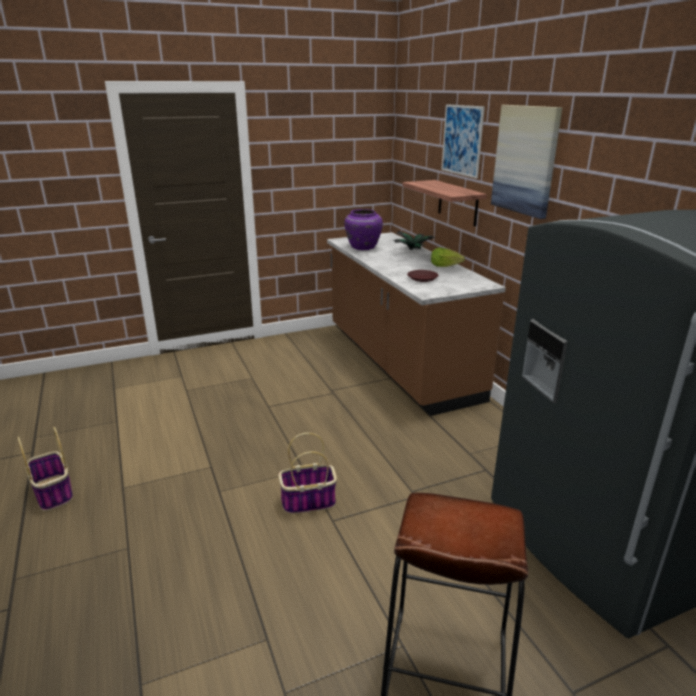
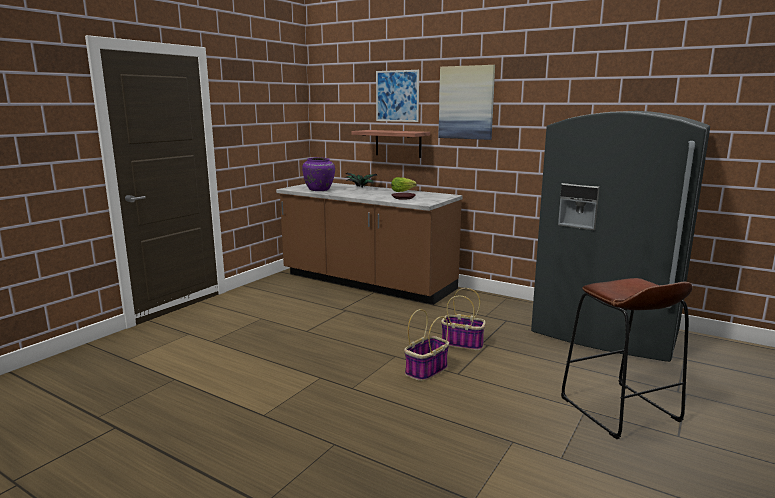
camera: 35 degrees left, 10 degrees down
basket [18,427,73,511] -> basket moved to [441,288,486,350]

